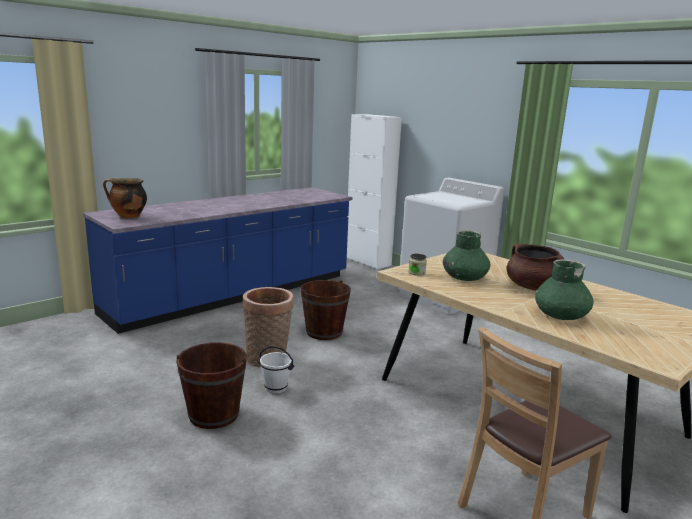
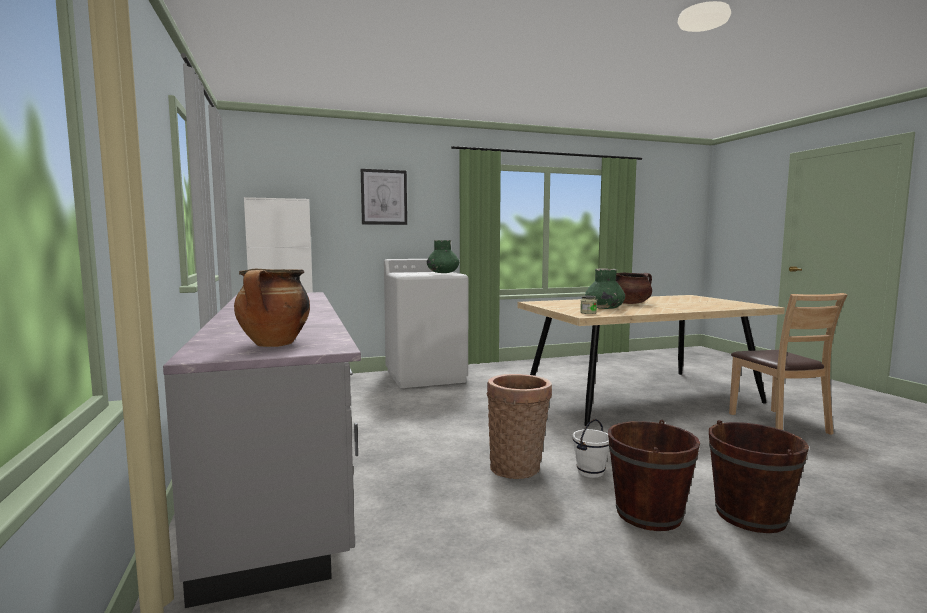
camera: 65 degrees left, 10 degrees down
blue counter [83,187,353,334] -> grey counter [163,292,361,608]
brown bucket [300,280,351,340] -> brown bucket moved to [709,420,809,533]
green vase [535,259,594,320] -> green vase moved to [427,240,459,273]
none -> picture [361,169,407,225]

